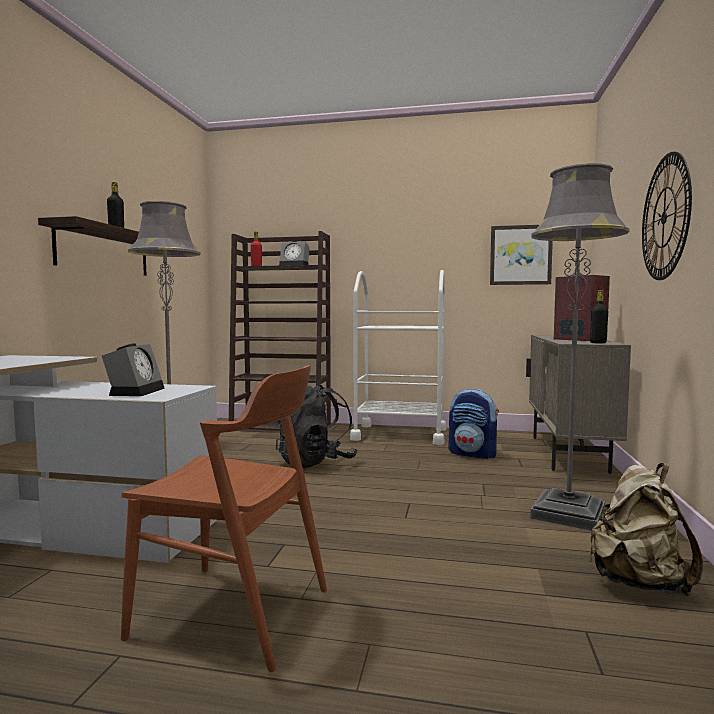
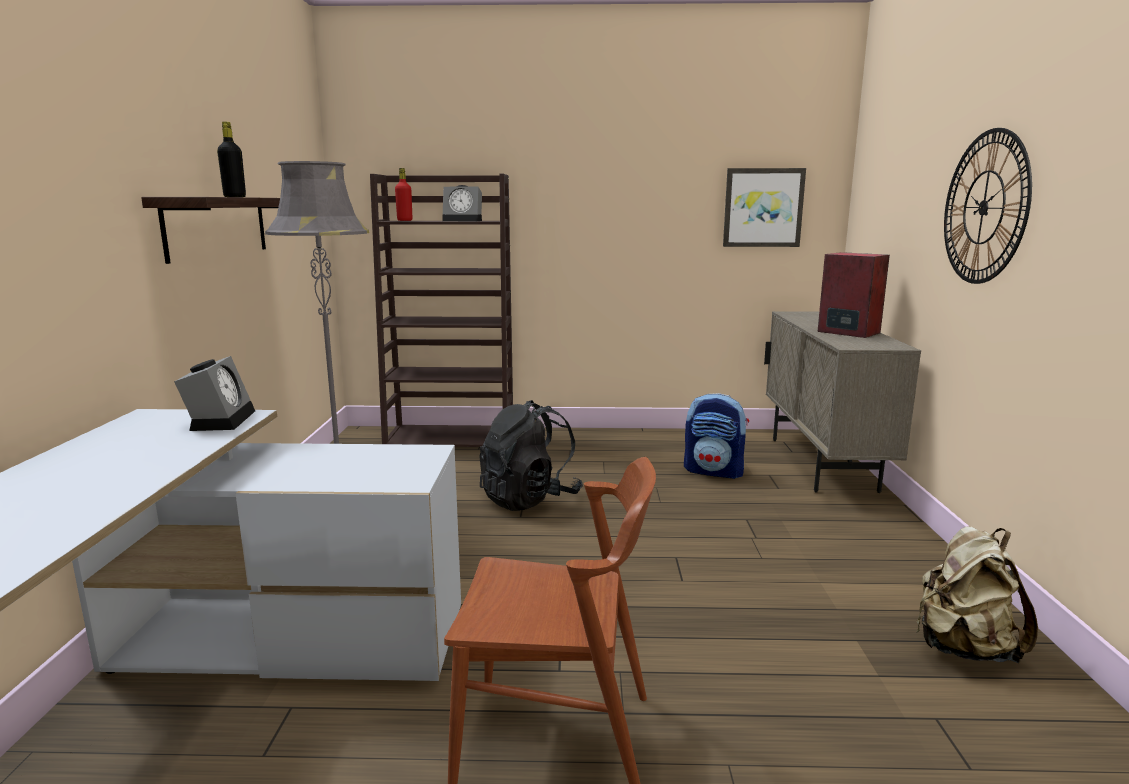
camera: 10 degrees left, 10 degrees up
alarm clock [102,343,165,396] -> alarm clock moved to [174,356,255,431]
white cart [350,270,446,445] -> none
grey floor lamp [530,163,630,531] -> none
black bottle [590,290,608,343] -> none

